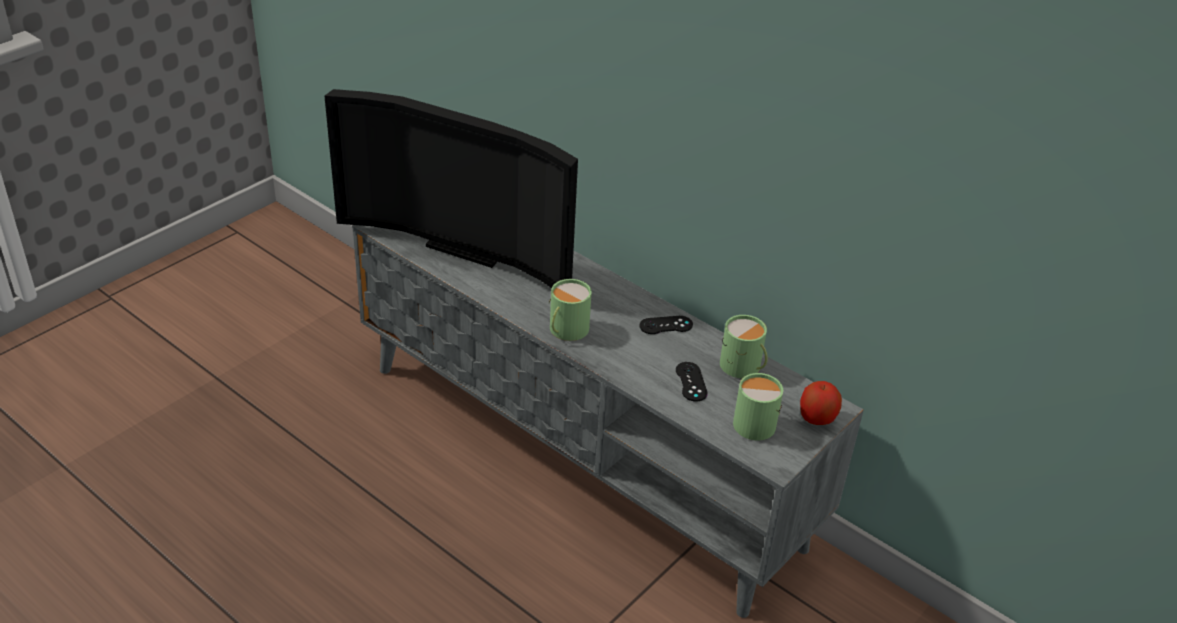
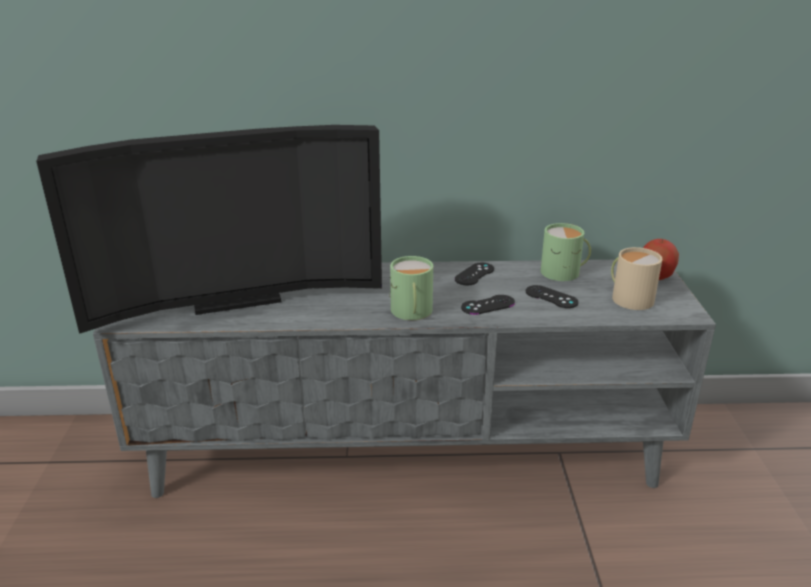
camera: 40 degrees left, 10 degrees down
green mug [733,373,783,441] -> beige mug [611,247,662,310]
none -> black game controller [461,295,515,315]

